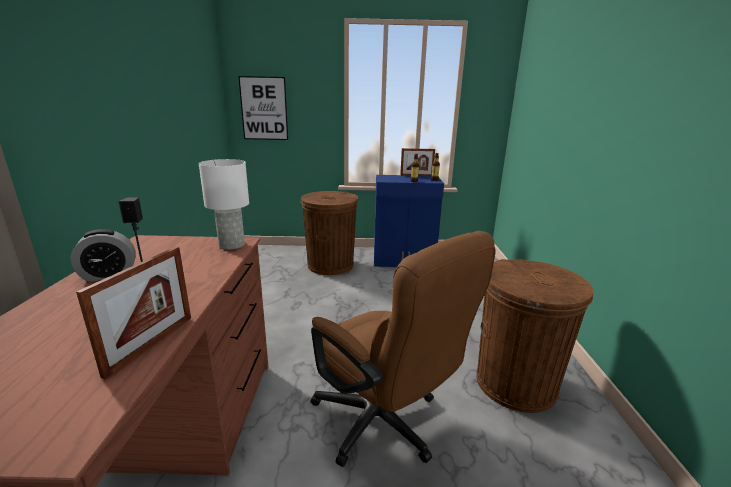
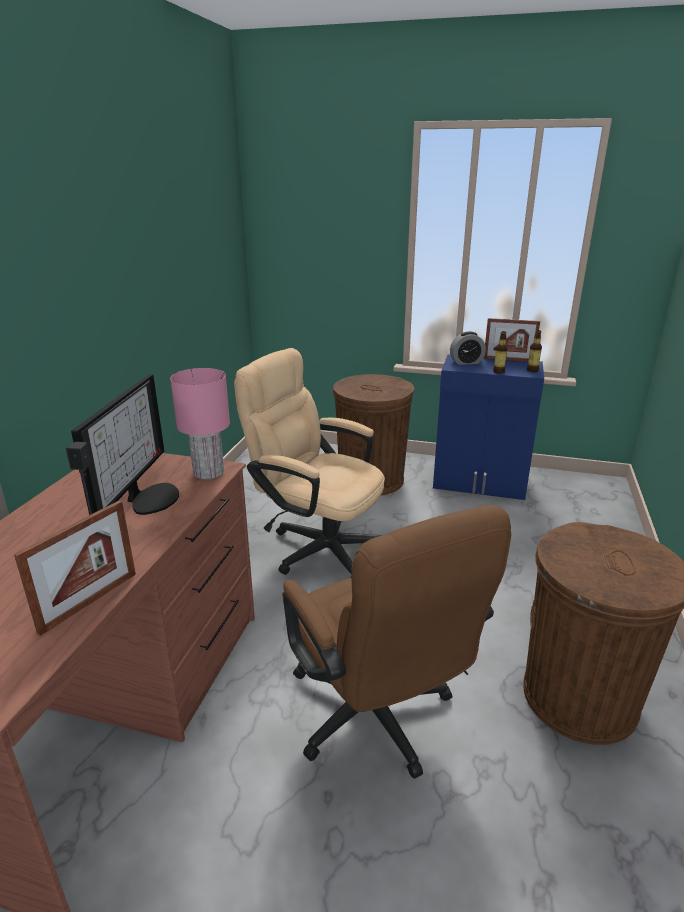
camera: 15 degrees right, 5 degrees up
alarm clock [71,229,136,282] -> alarm clock moved to [450,332,486,365]
white table lamp [199,159,249,250] -> pink table lamp [170,368,230,480]
picture [238,76,288,140] -> none
none -> monitor [71,374,179,515]
none -> beige office chair [234,348,385,575]

